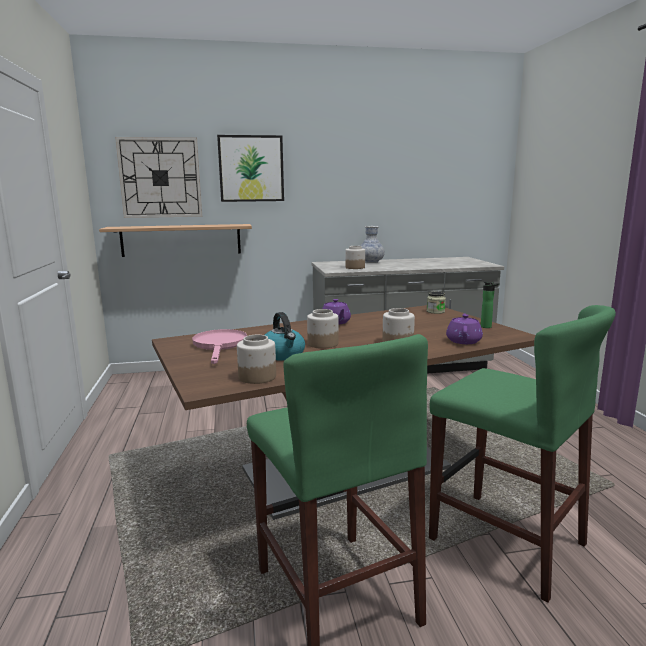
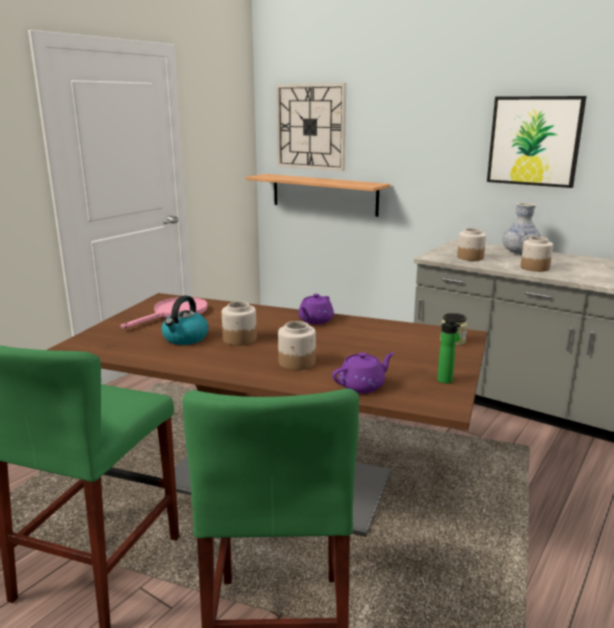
camera: 45 degrees right, 5 degrees up
picture [217,135,284,202] -> picture moved to [487,96,587,188]
jar [237,335,276,384] -> jar moved to [521,237,553,272]

